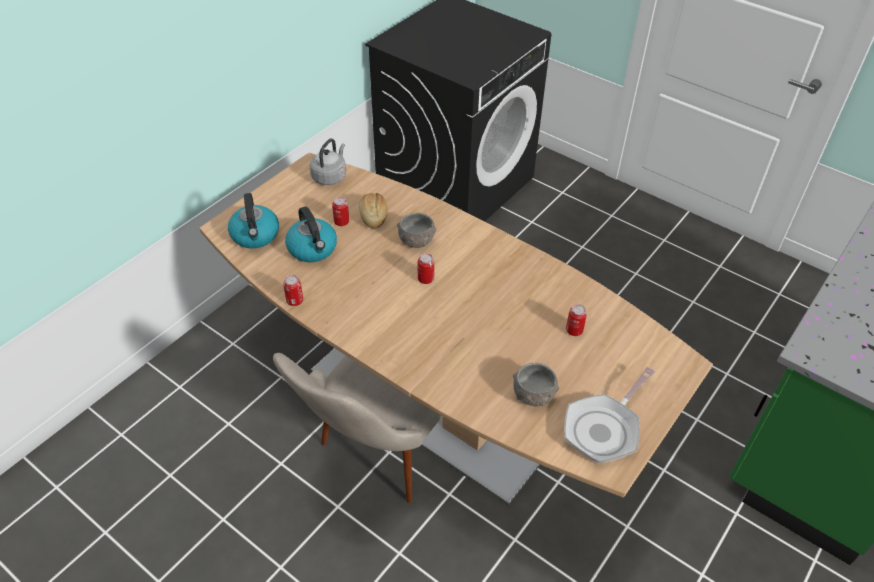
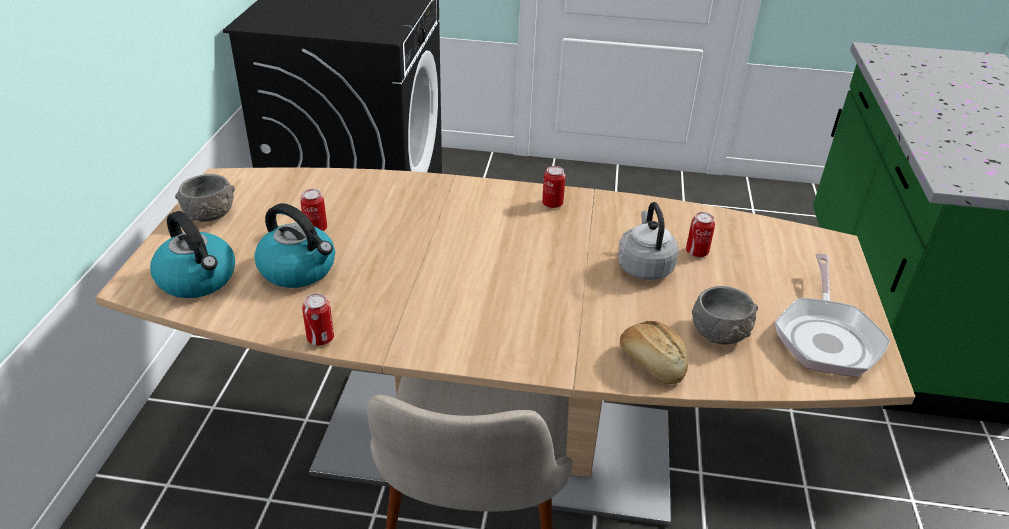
camera: 30 degrees left, 10 degrees down
grey kettle [310,139,346,185] -> grey kettle moved to [618,202,679,280]
bread [359,193,388,229] -> bread moved to [620,321,688,384]
grey bowl [397,213,436,248] -> grey bowl moved to [175,174,235,222]
can [418,253,434,284] -> can moved to [542,166,566,208]

